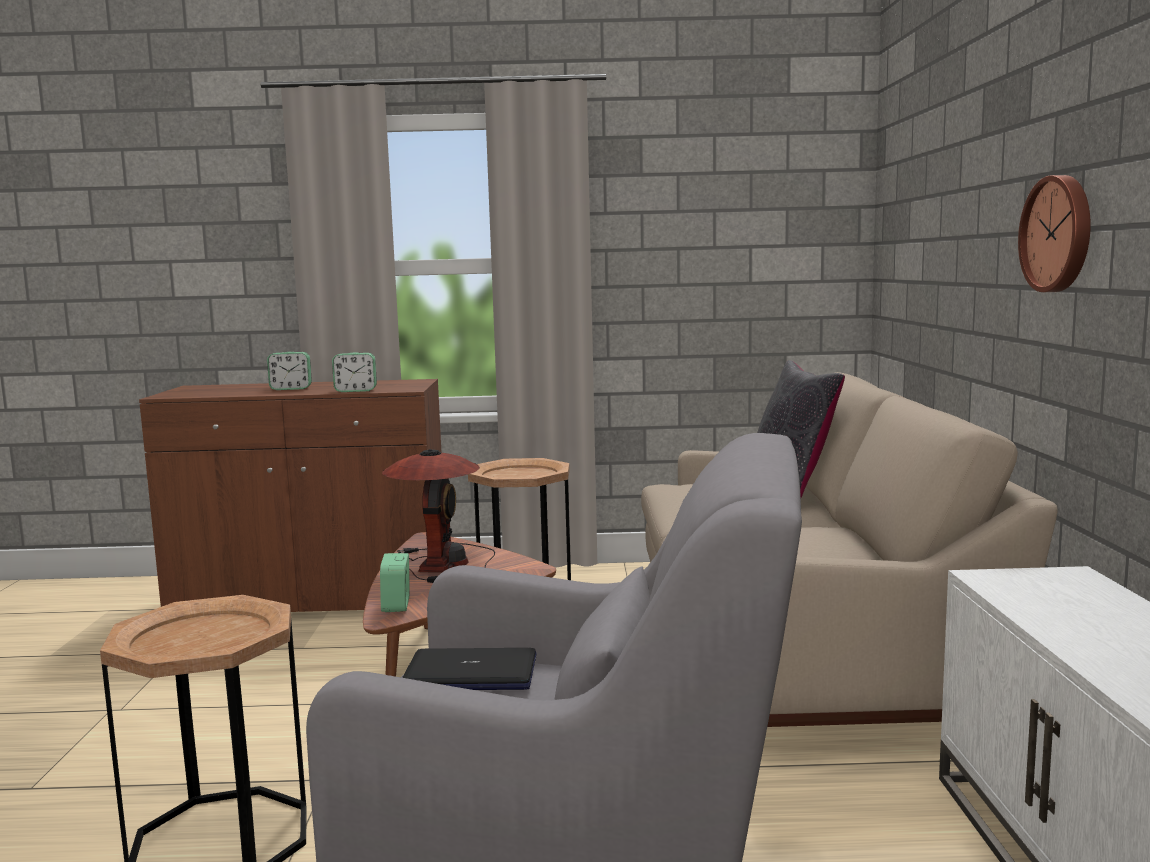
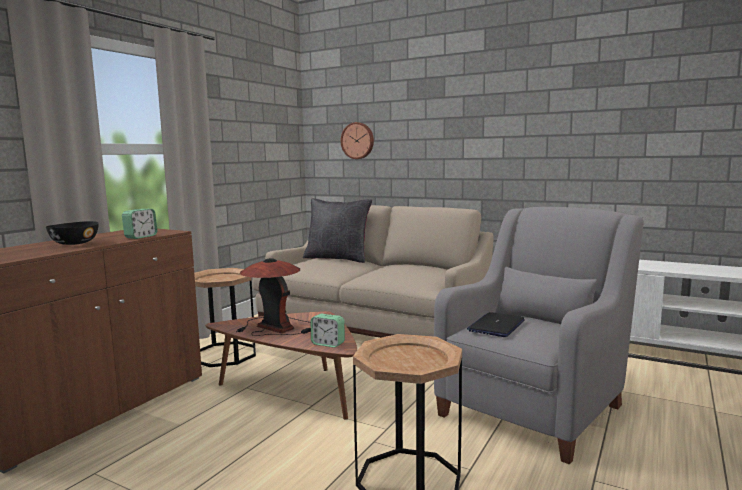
camera: 60 degrees left, 0 degrees up
alarm clock [267,352,312,390] -> black bowl [46,221,99,245]
wall clock [1018,175,1091,292] -> wall clock moved to [341,122,374,159]

